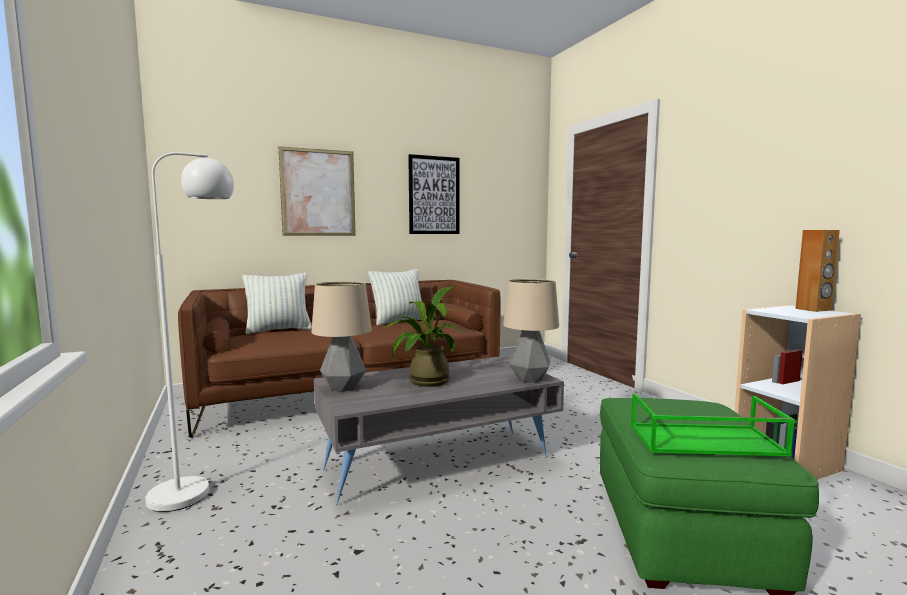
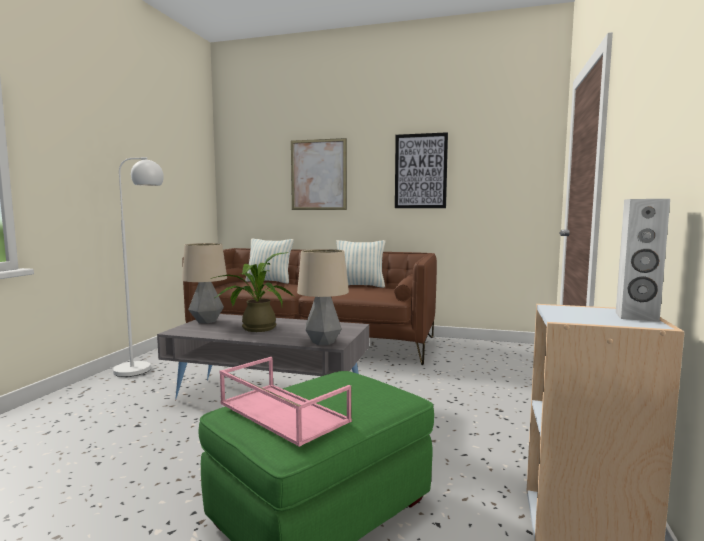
camera: 40 degrees right, 0 degrees up
green tray [631,393,795,456] -> pink tray [220,357,352,447]
brown speaker [796,230,840,312] -> white speaker [616,199,670,322]

